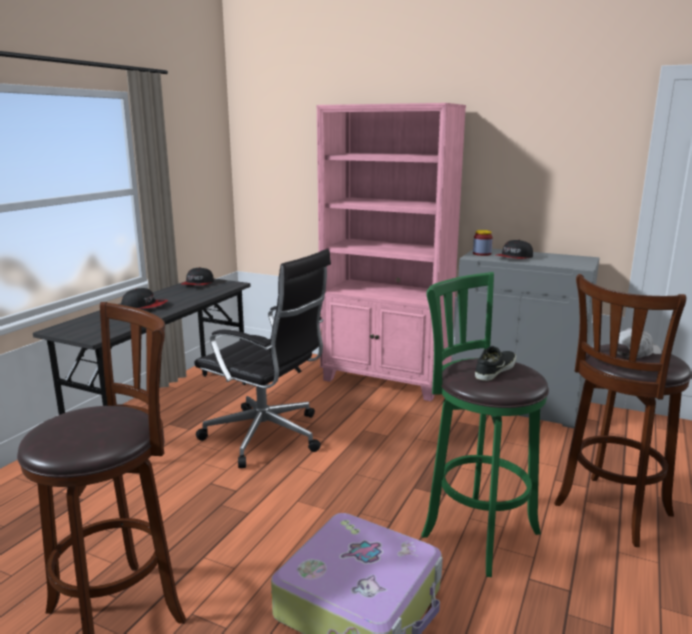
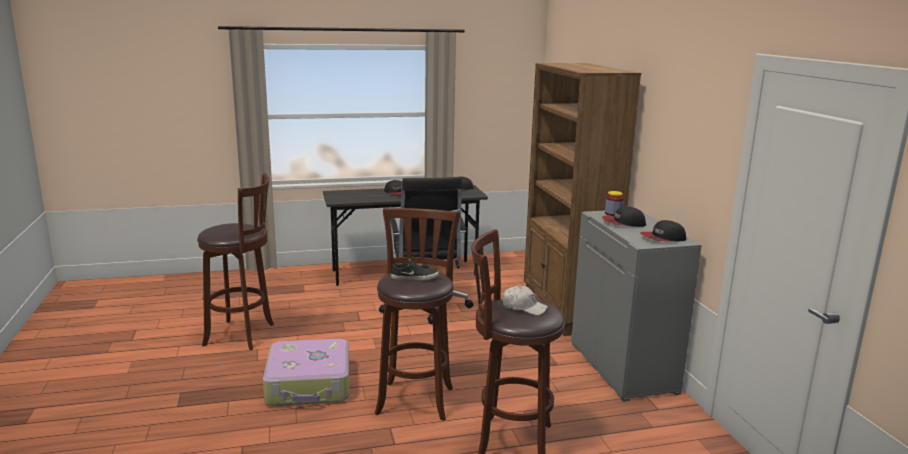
camera: 50 degrees right, 0 degrees up
pink bookcase [317,103,466,401] -> brown bookcase [524,63,641,336]
green stool [421,272,549,577] -> brown stool [375,208,460,421]
none -> cap [640,220,686,242]

